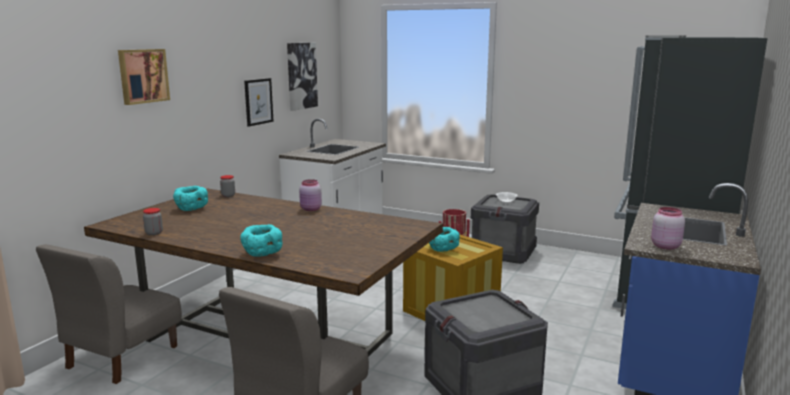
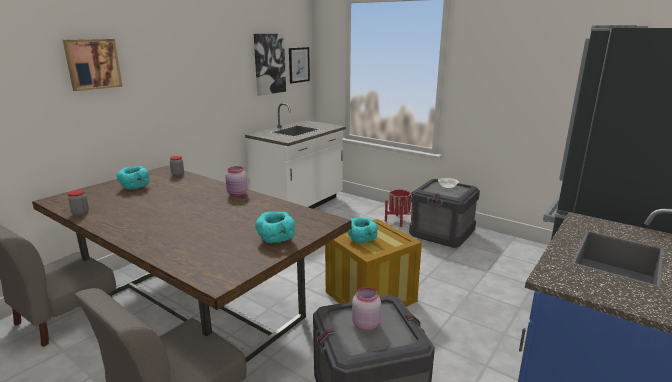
camera: 10 degrees right, 5 degrees up
turquoise bowl [240,224,282,257] -> turquoise bowl moved to [255,212,295,243]
picture [244,78,274,127] -> picture moved to [289,47,310,84]
pink jar [651,207,685,250] -> pink jar moved to [352,287,381,331]

